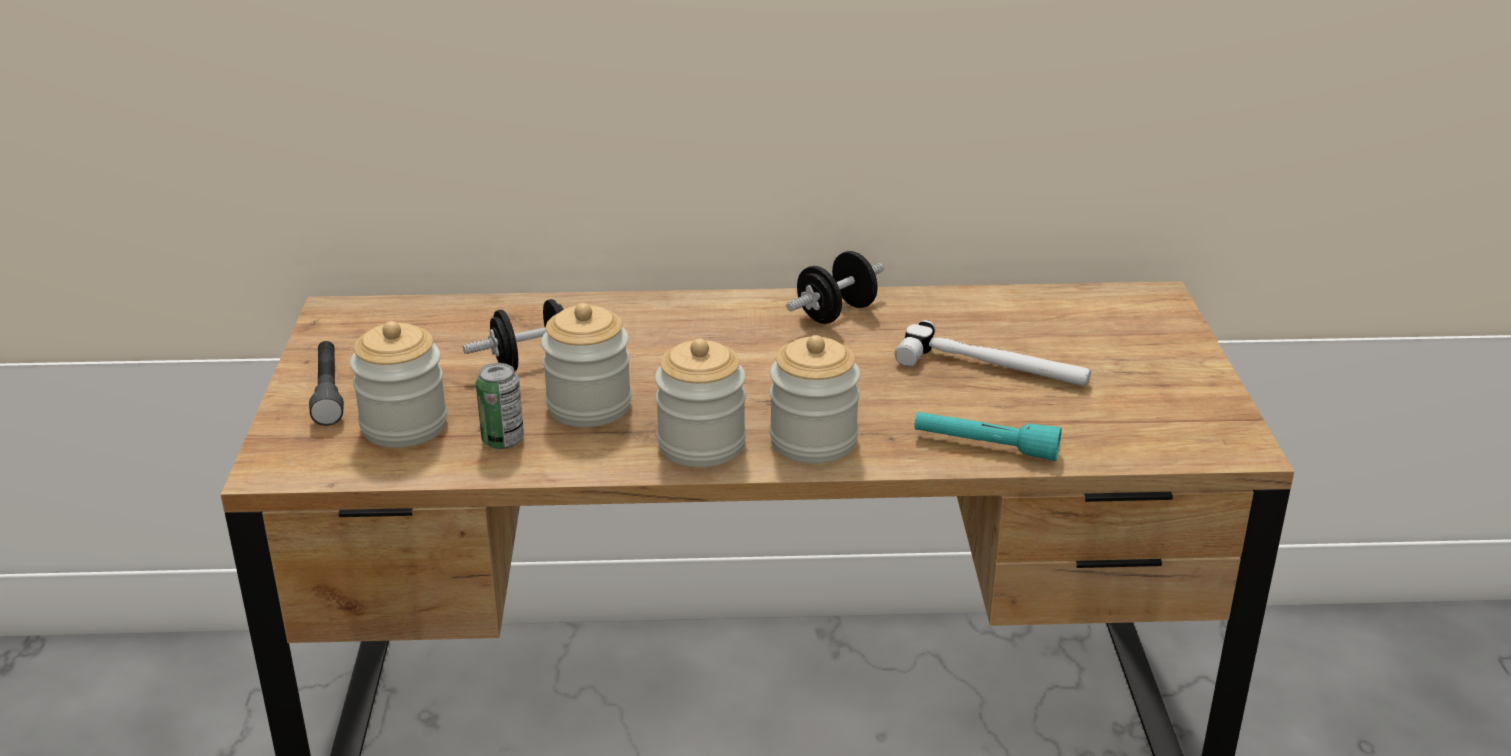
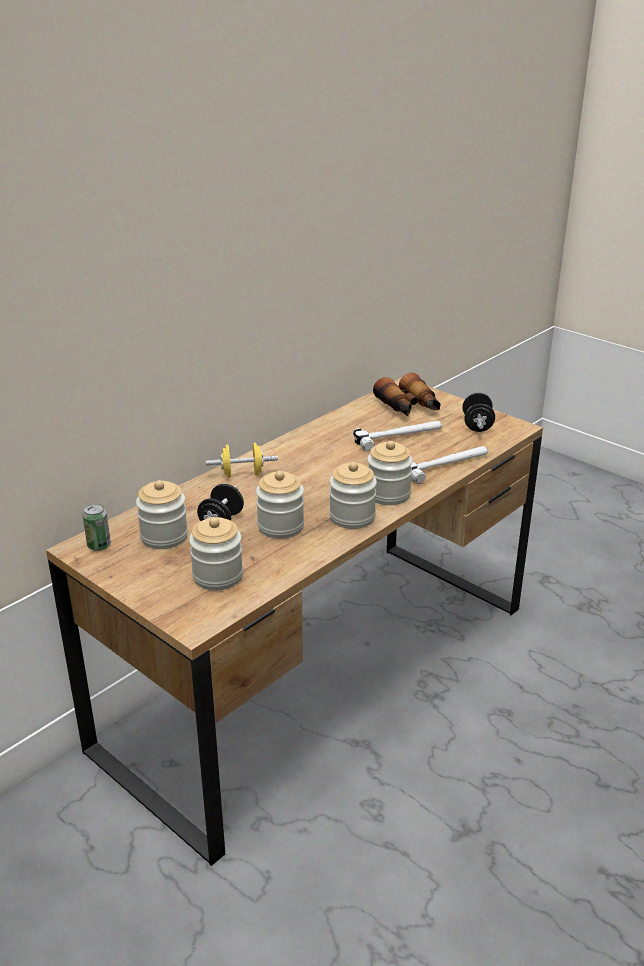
camera: 45 degrees left, 0 degrees up
grey flashlight [309,341,344,426] -> none
can [476,363,524,449] -> can moved to [83,504,111,551]
black dumbbell [786,251,884,324] -> black dumbbell moved to [462,393,495,432]
turquoise flashlight [914,412,1062,461] -> hammer [411,446,488,484]
none -> jar [136,480,188,549]
none -> yellow dumbbell [206,443,278,478]
none -> binoculars [373,373,440,416]

